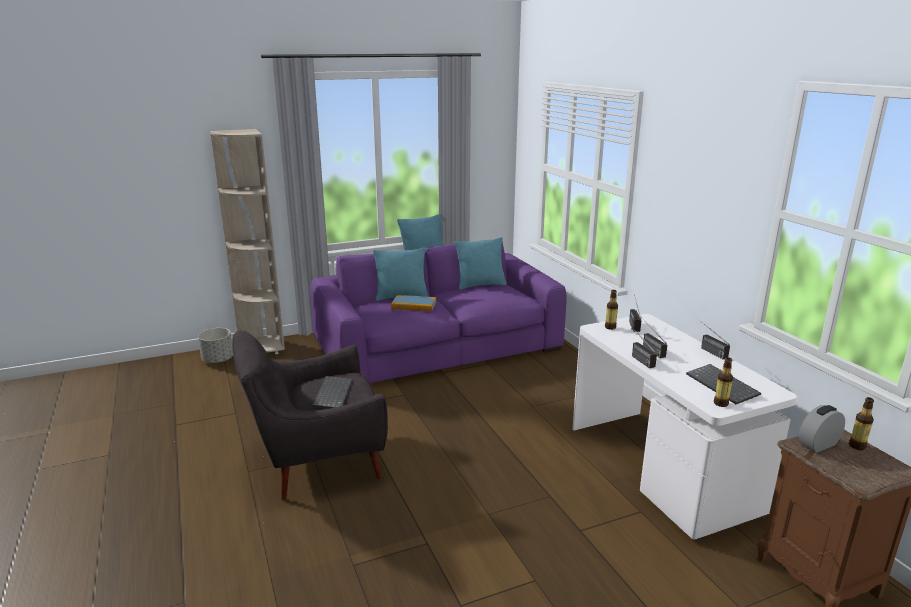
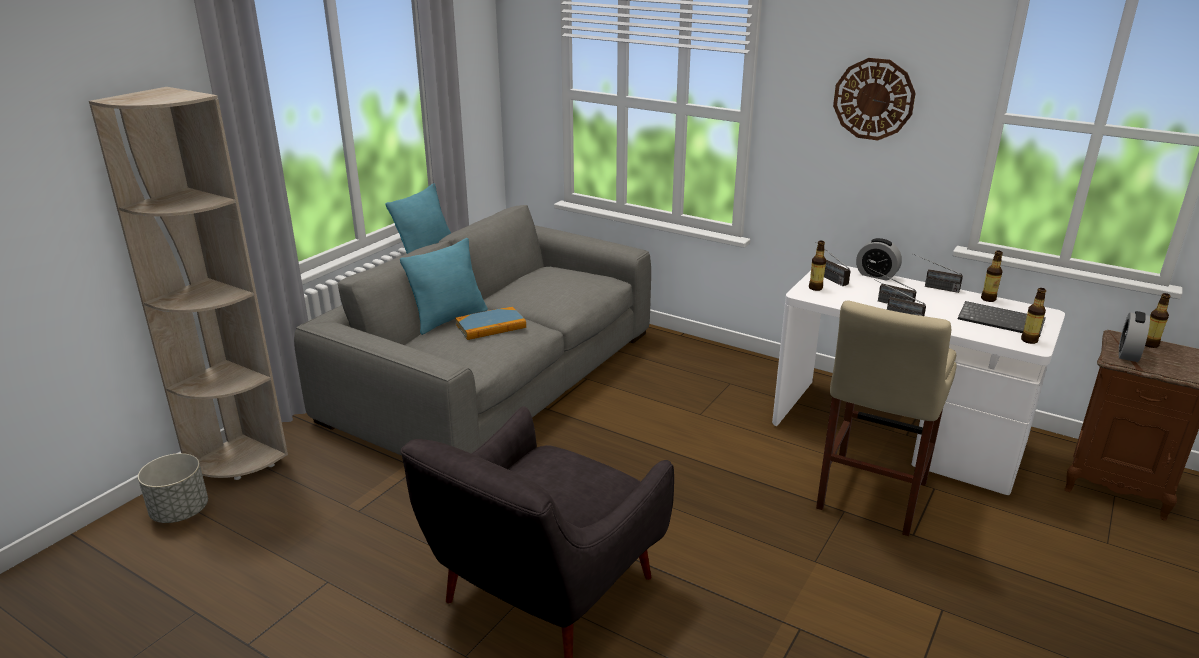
camera: 35 degrees left, 5 degrees up
purple sofa [310,240,566,383] -> grey sofa [294,205,651,456]
keyboard [312,376,352,409] -> none
turquoise pillow [455,237,507,290] -> none
none -> beige stool [816,301,957,536]
none -> wall clock [833,58,916,140]
none -> alarm clock [856,238,902,281]
none -> bottle [981,251,1003,302]

